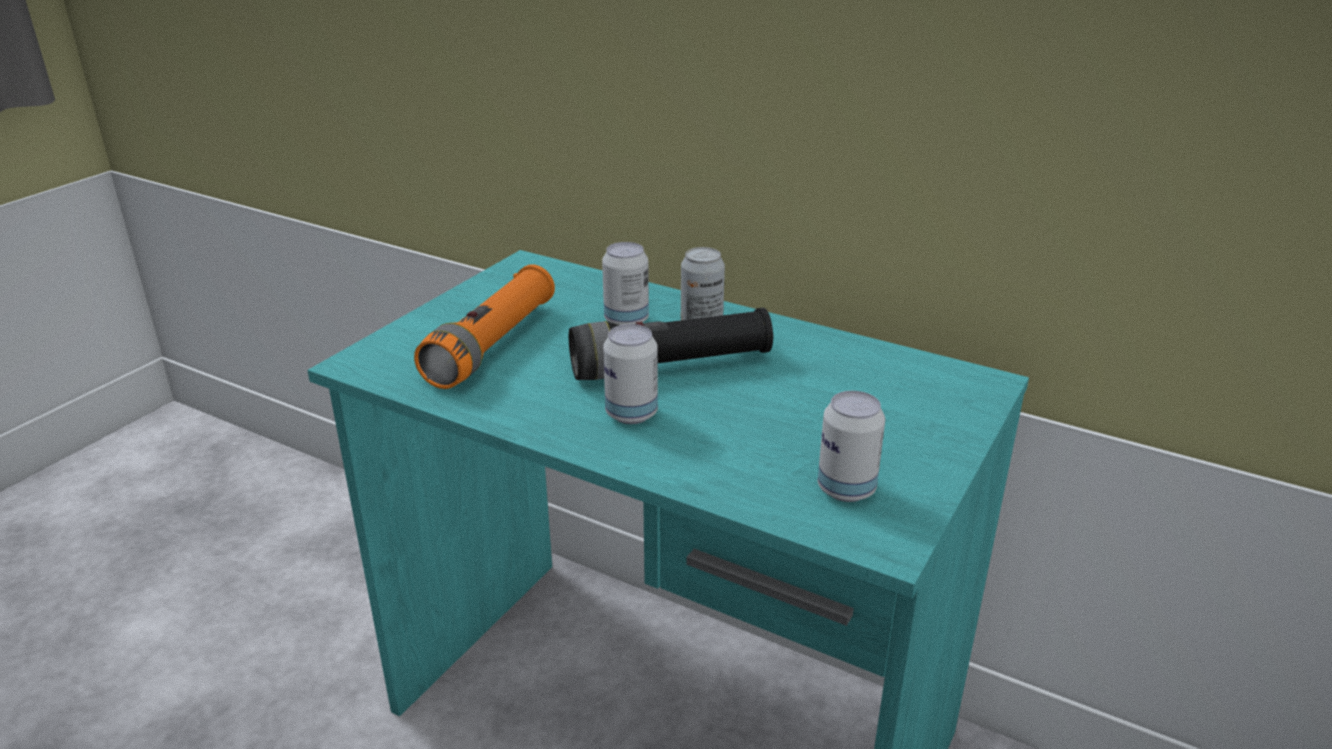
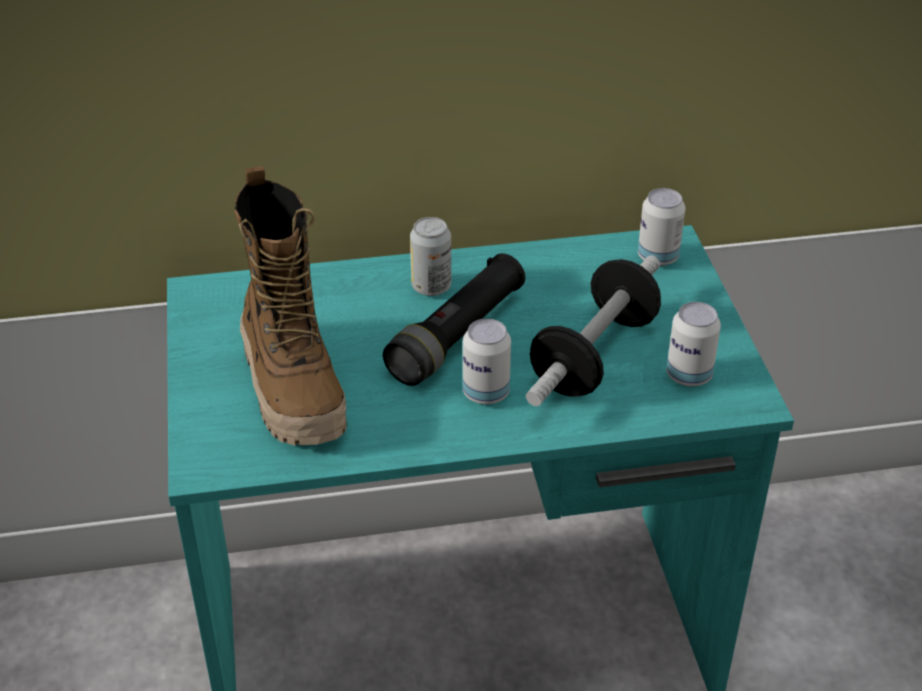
camera: 40 degrees left, 10 degrees up
orange flashlight [414,264,555,389] -> boot [234,166,347,445]
can [602,242,649,325] -> can moved to [638,188,685,266]
none -> dumbbell [526,255,661,406]

